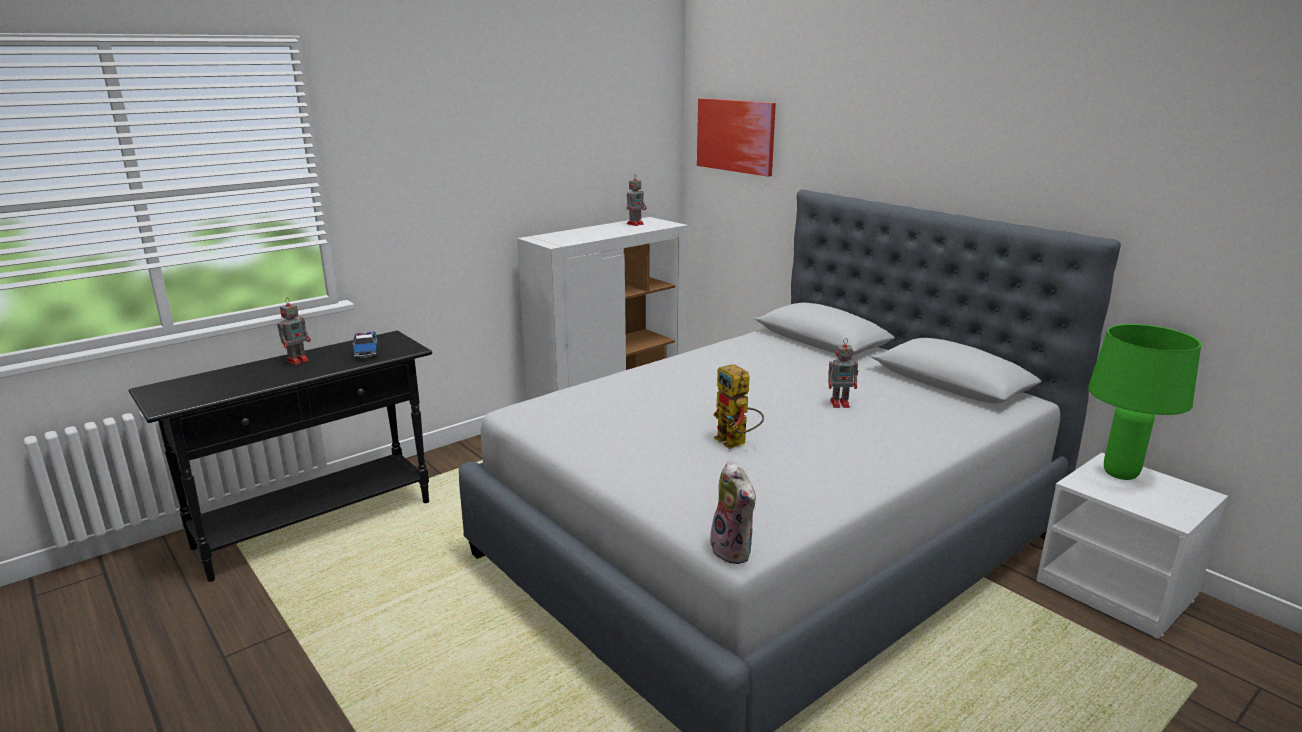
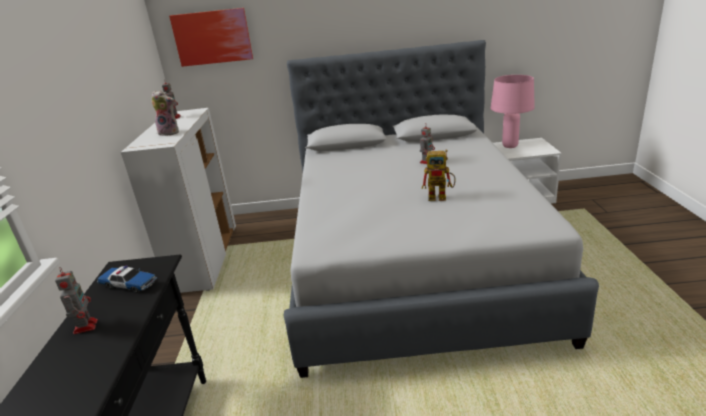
camera: 50 degrees left, 5 degrees up
plush toy [707,460,756,564] -> plush toy moved to [152,91,179,136]
green table lamp [1088,324,1201,480] -> pink table lamp [491,75,535,148]

